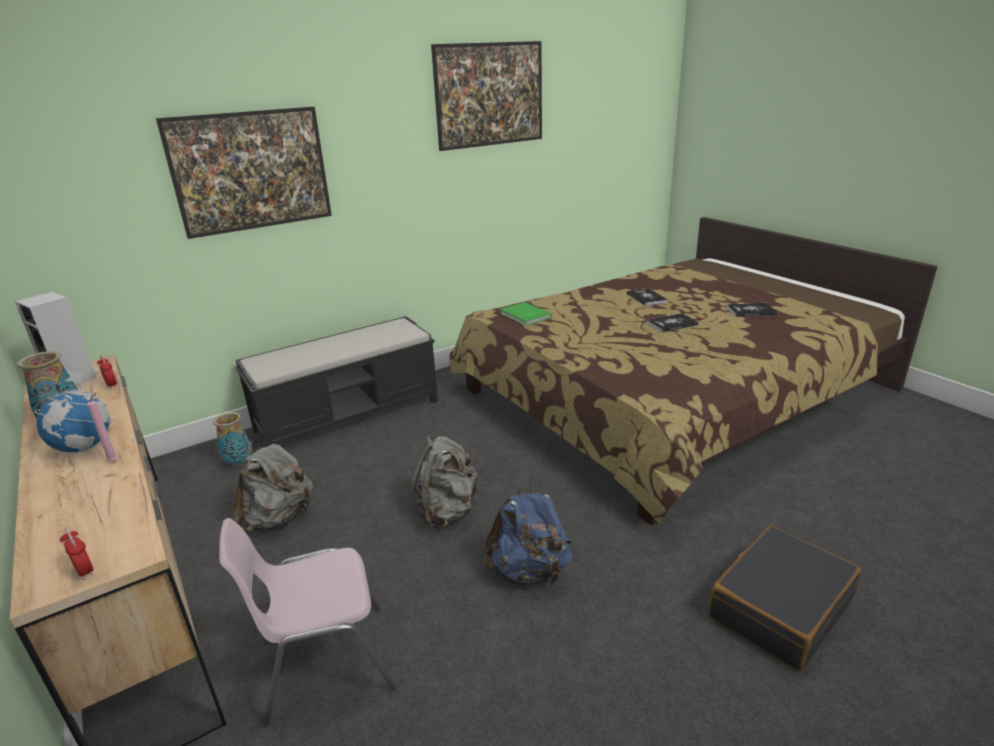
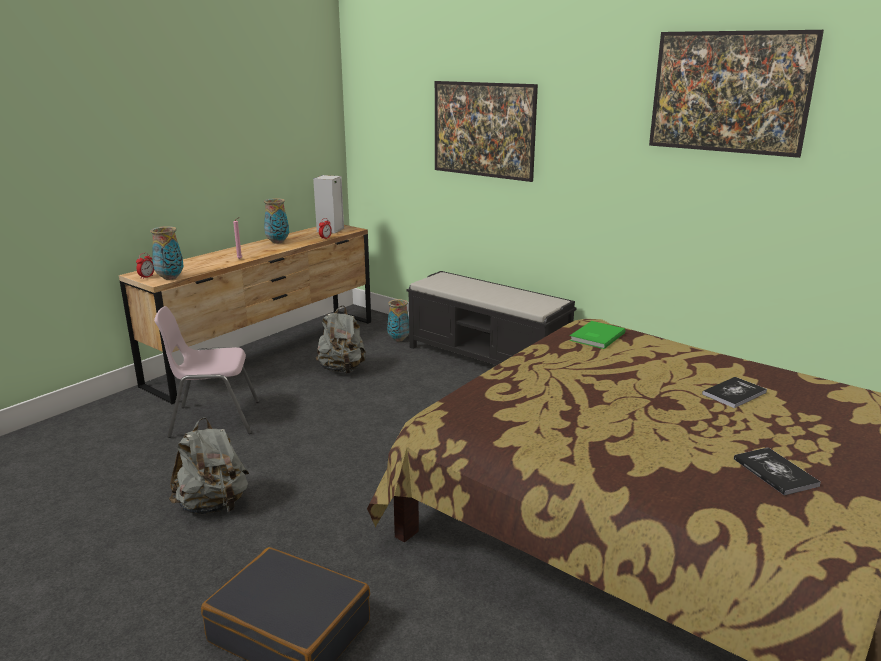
camera: 70 degrees right, 5 degrees down
globe [34,371,115,452] -> none
pink chair [219,518,397,727] -> pink chair turned 60 degrees counterclockwise [154,306,259,438]
grey backpack [412,436,480,528] -> grey backpack moved to [169,417,249,514]
blue backpack [485,481,573,587] -> none
book [646,313,699,332] -> none
none -> vase [150,226,184,280]

